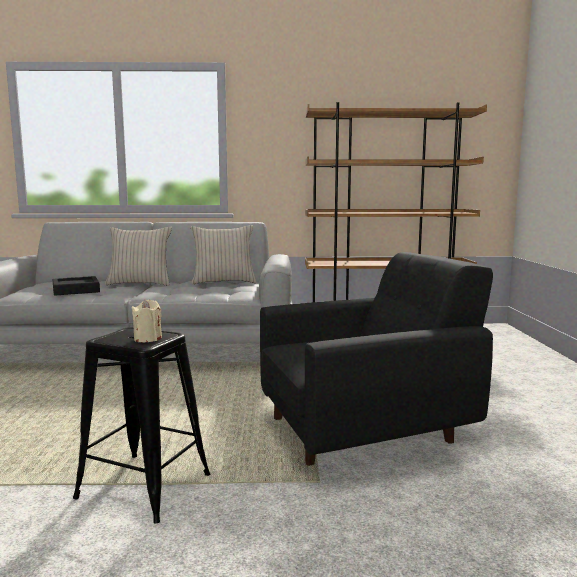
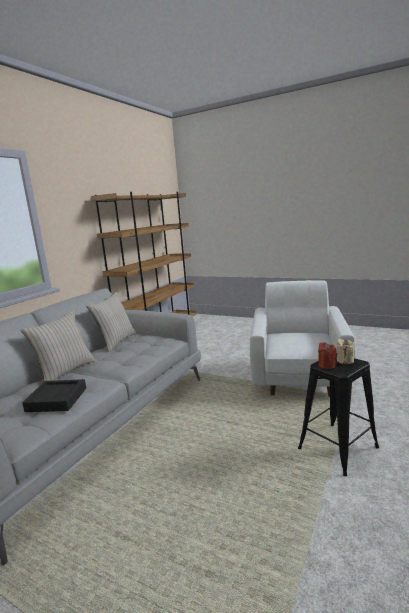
camera: 60 degrees left, 5 degrees up
black armchair [260,252,493,466] -> white armchair [250,280,355,397]
none -> red candle [318,342,337,369]

